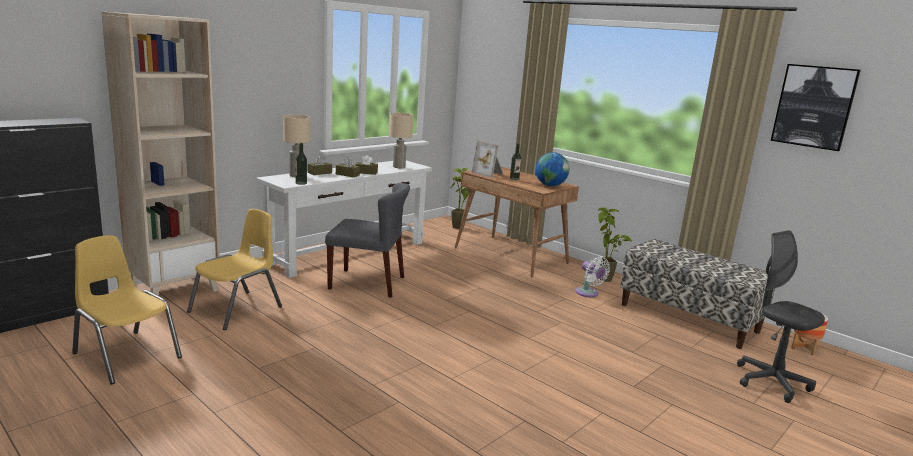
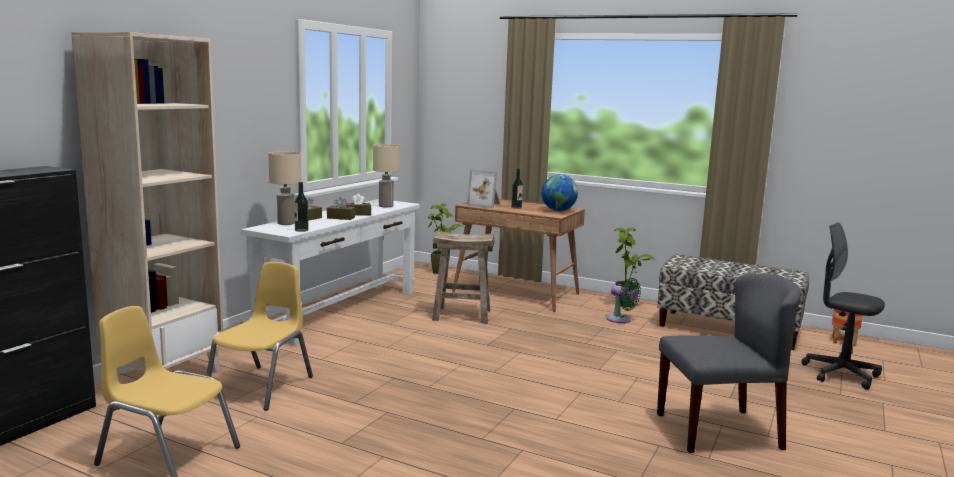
camera: 15 degrees left, 5 degrees down
grey chair [325,183,410,298] -> grey chair moved to [657,273,801,453]
white fan [575,257,610,297] -> green fan [606,278,641,323]
picture [771,64,861,151] -> none
none -> beige stool [432,231,495,324]

